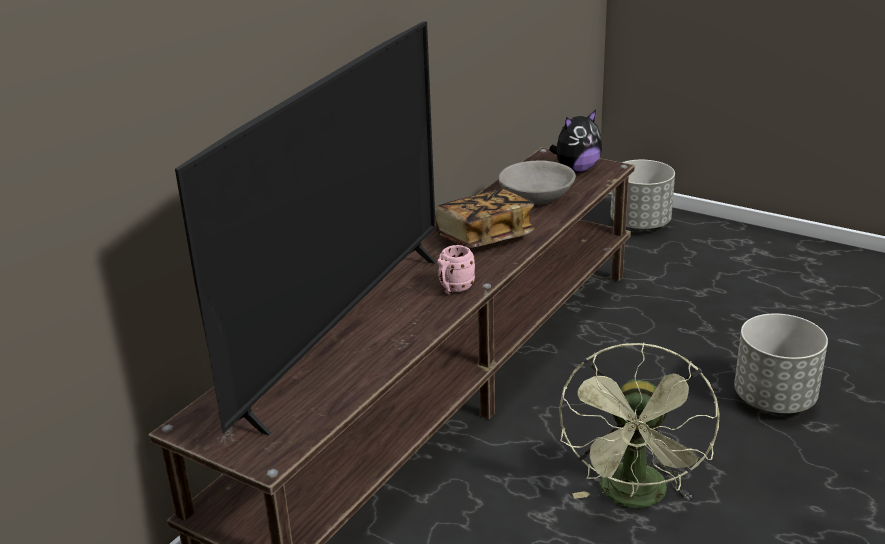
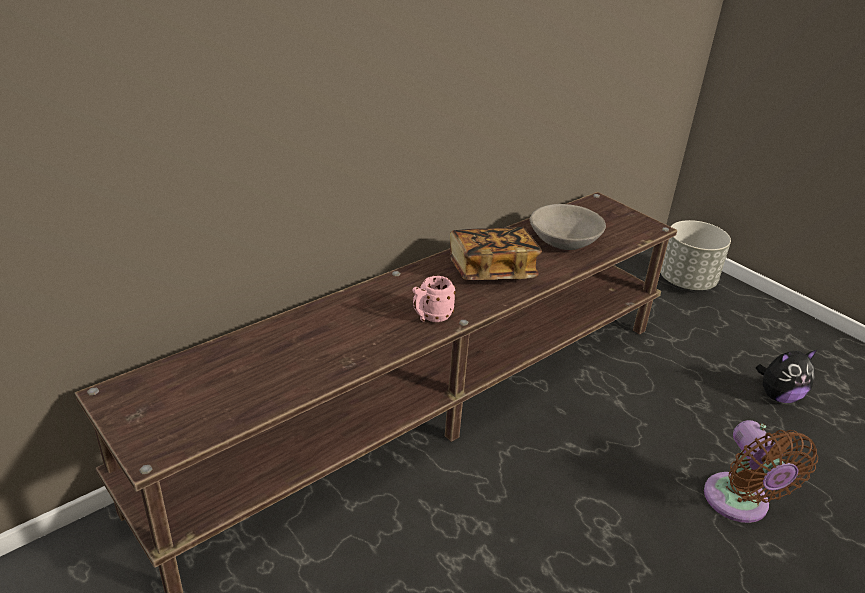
camera: 15 degrees right, 5 degrees up
television [175,21,437,436] -> none
plush toy [549,110,602,173] -> plush toy moved to [756,350,817,403]
green fan [559,342,720,508] -> none
grey planter [734,313,828,414] -> brown fan [704,420,818,523]

